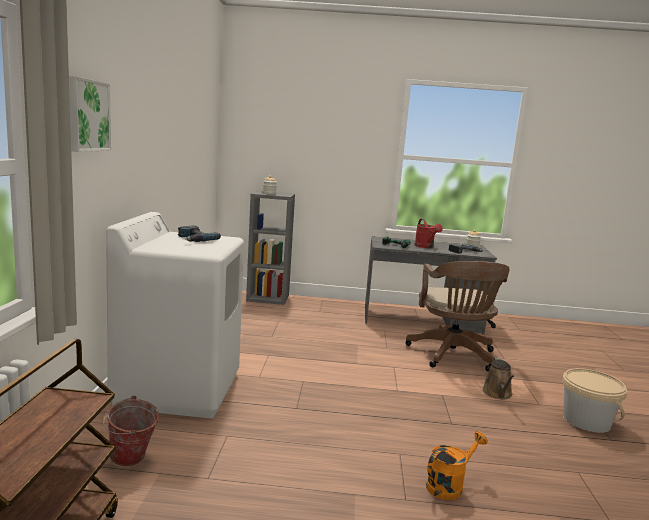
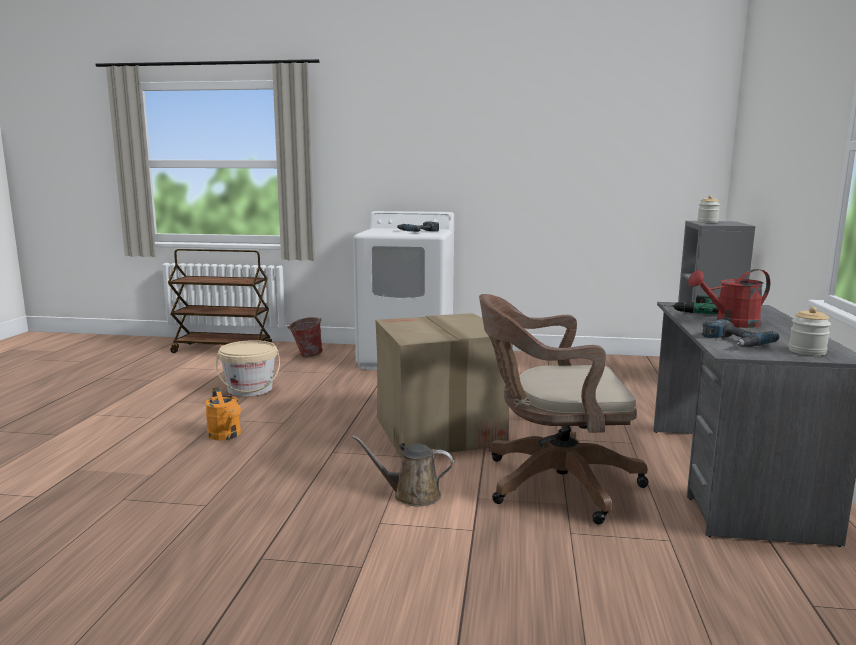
camera: 95 degrees right, 0 degrees up
picture [69,76,111,152] -> none
beige bucket [562,368,627,433] -> beige bucket moved to [216,340,280,397]
none -> cardboard box [375,313,513,458]

